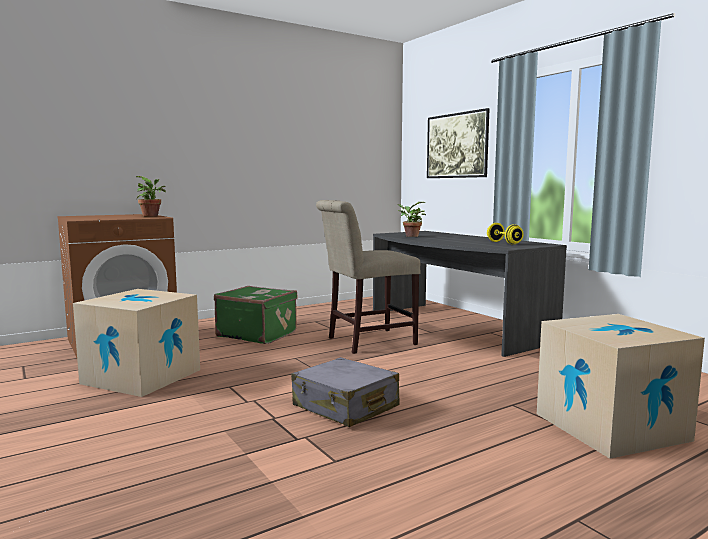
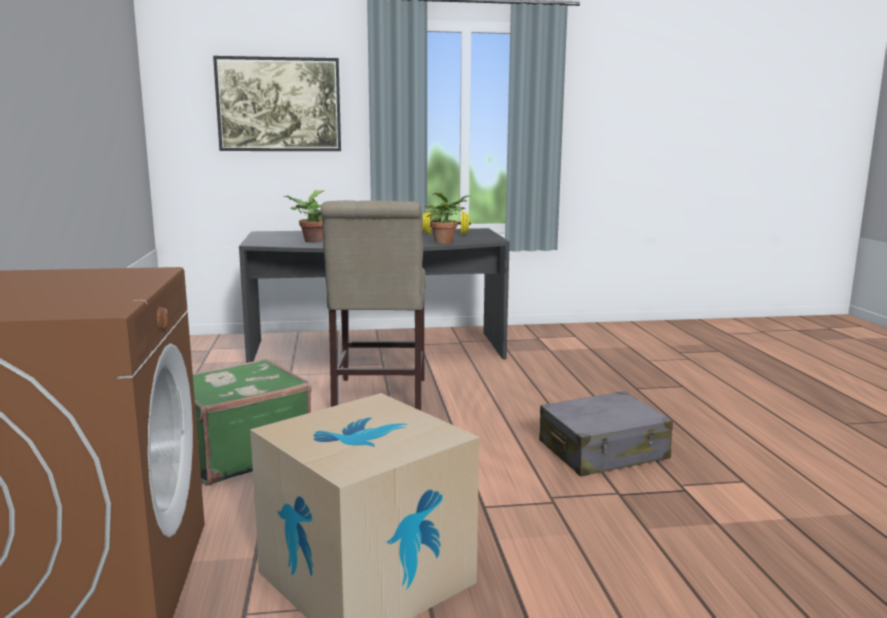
camera: 65 degrees left, 5 degrees up
potted plant [136,176,166,217] -> potted plant moved to [424,193,471,244]
cardboard box [537,314,705,459] -> none

